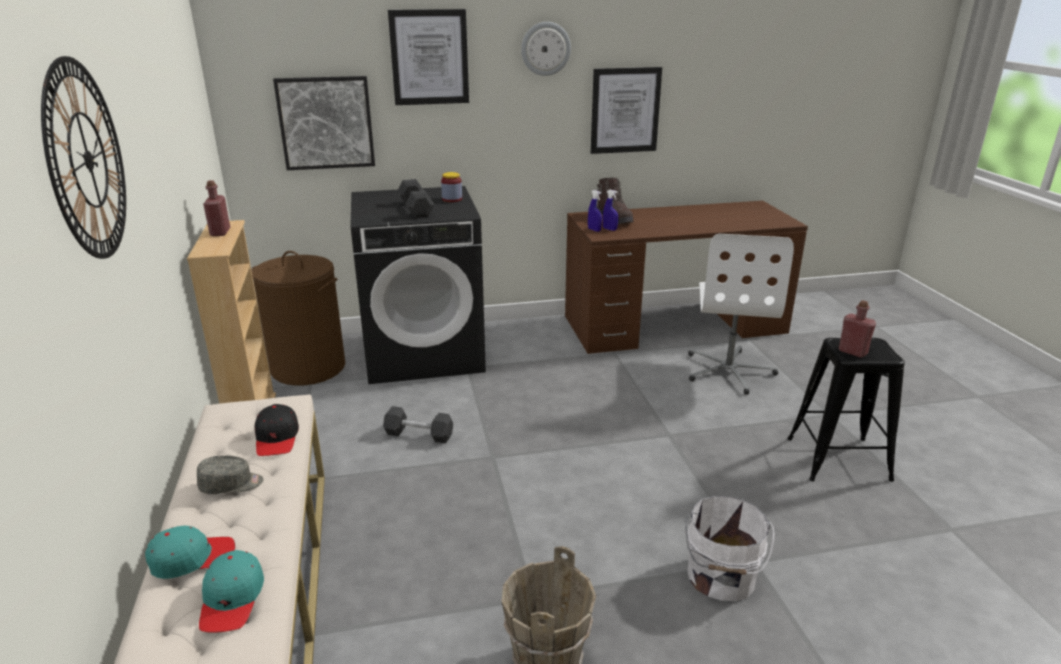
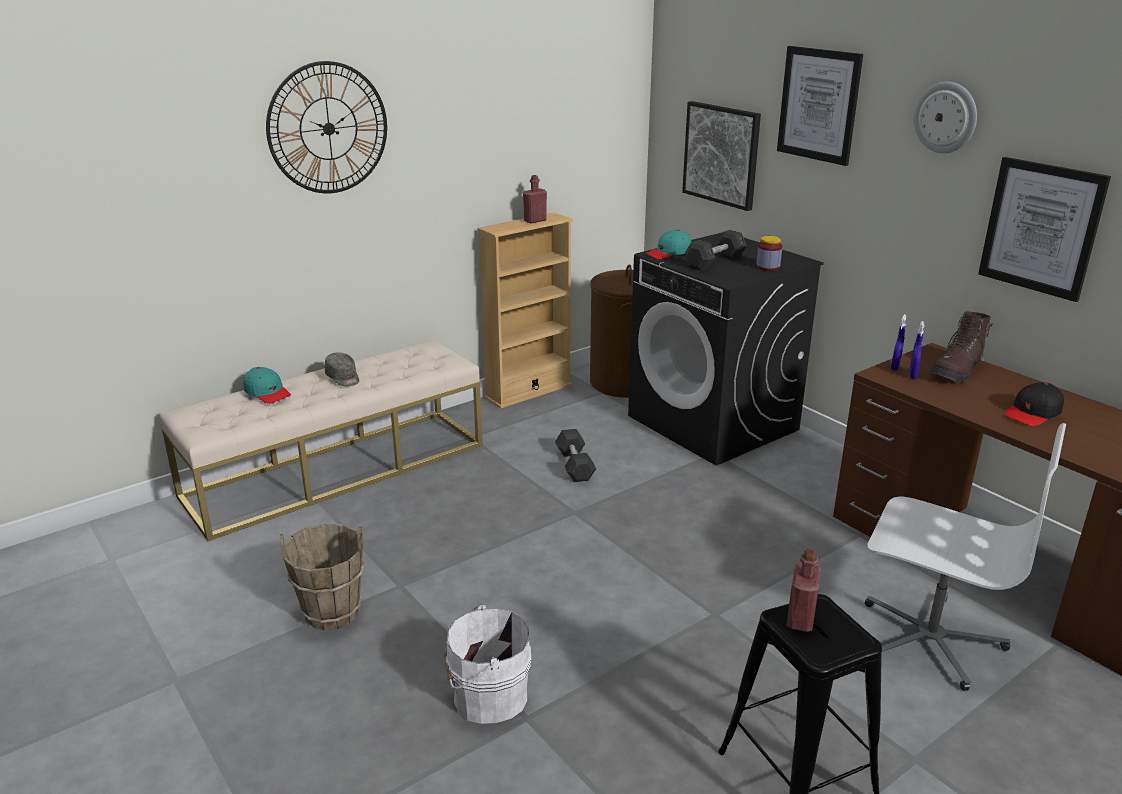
camera: 65 degrees right, 0 degrees up
turquoise cap [199,550,264,633] -> turquoise cap moved to [645,230,691,259]
black cap [255,404,299,456] -> black cap moved to [1004,382,1064,426]
white office chair [688,234,794,395] -> white office chair turned 135 degrees counterclockwise [865,423,1066,691]

